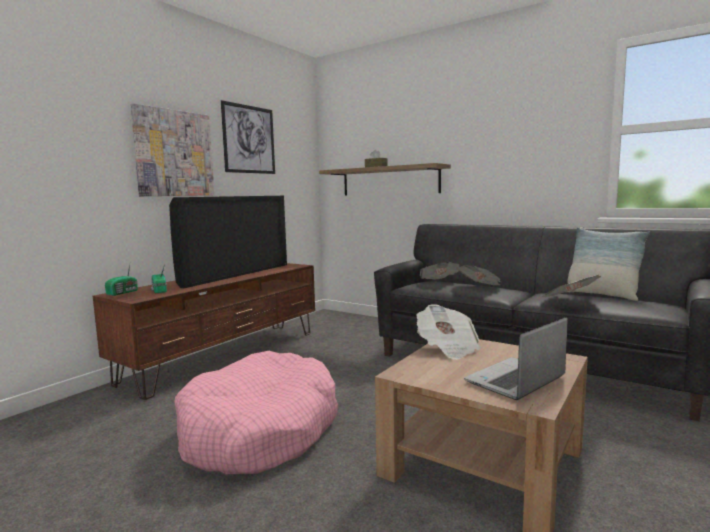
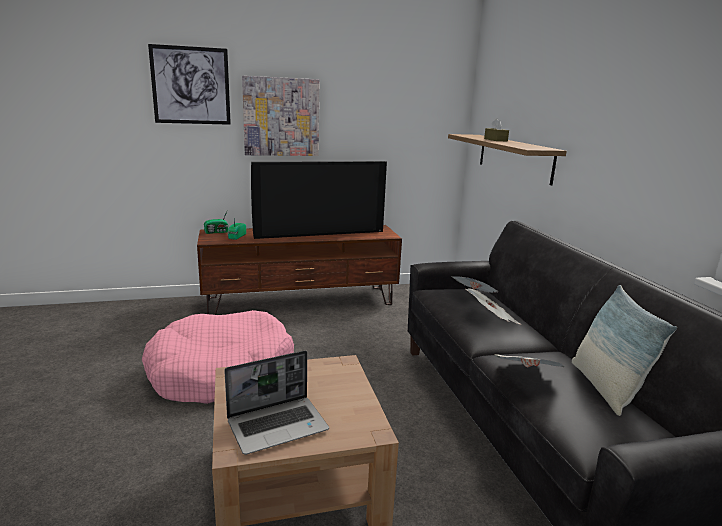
camera: 40 degrees right, 10 degrees up
picture [221,100,275,174] -> picture moved to [148,44,231,125]
newspaper [416,304,481,360] -> none
laptop [464,317,568,400] -> laptop turned 150 degrees clockwise [224,350,329,455]

